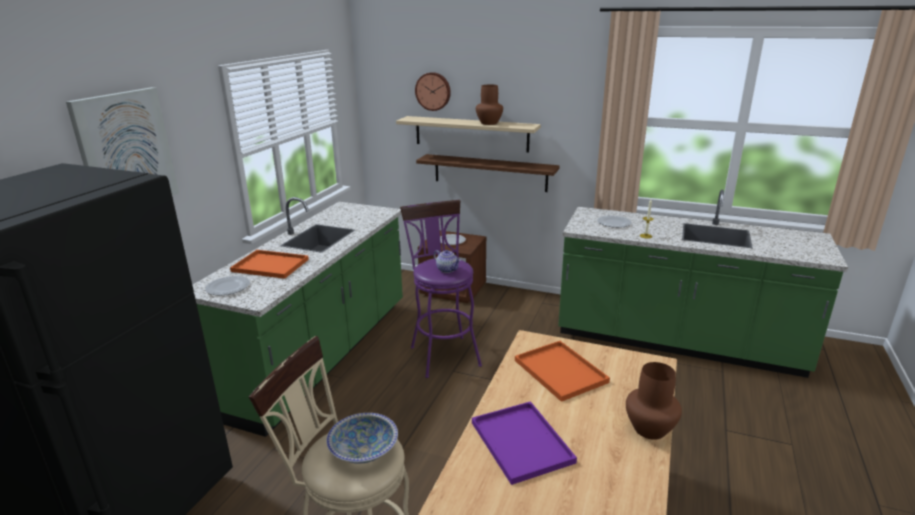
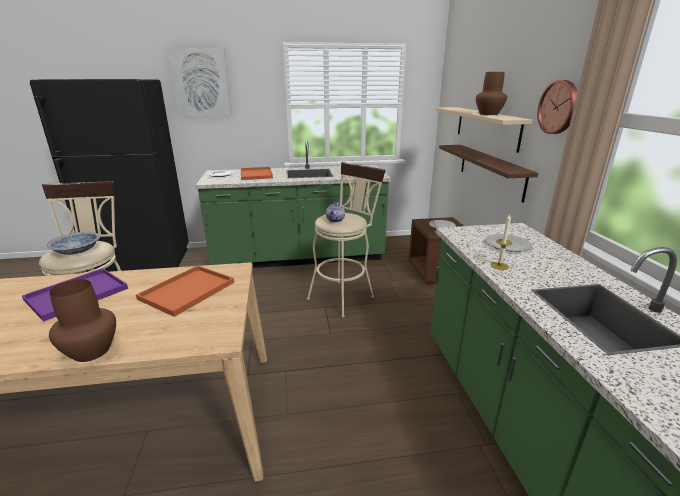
camera: 60 degrees right, 0 degrees up
purple stool [400,200,482,378] -> beige stool [307,162,386,317]
wall clock [415,72,451,111] -> wall clock moved to [537,80,578,134]

